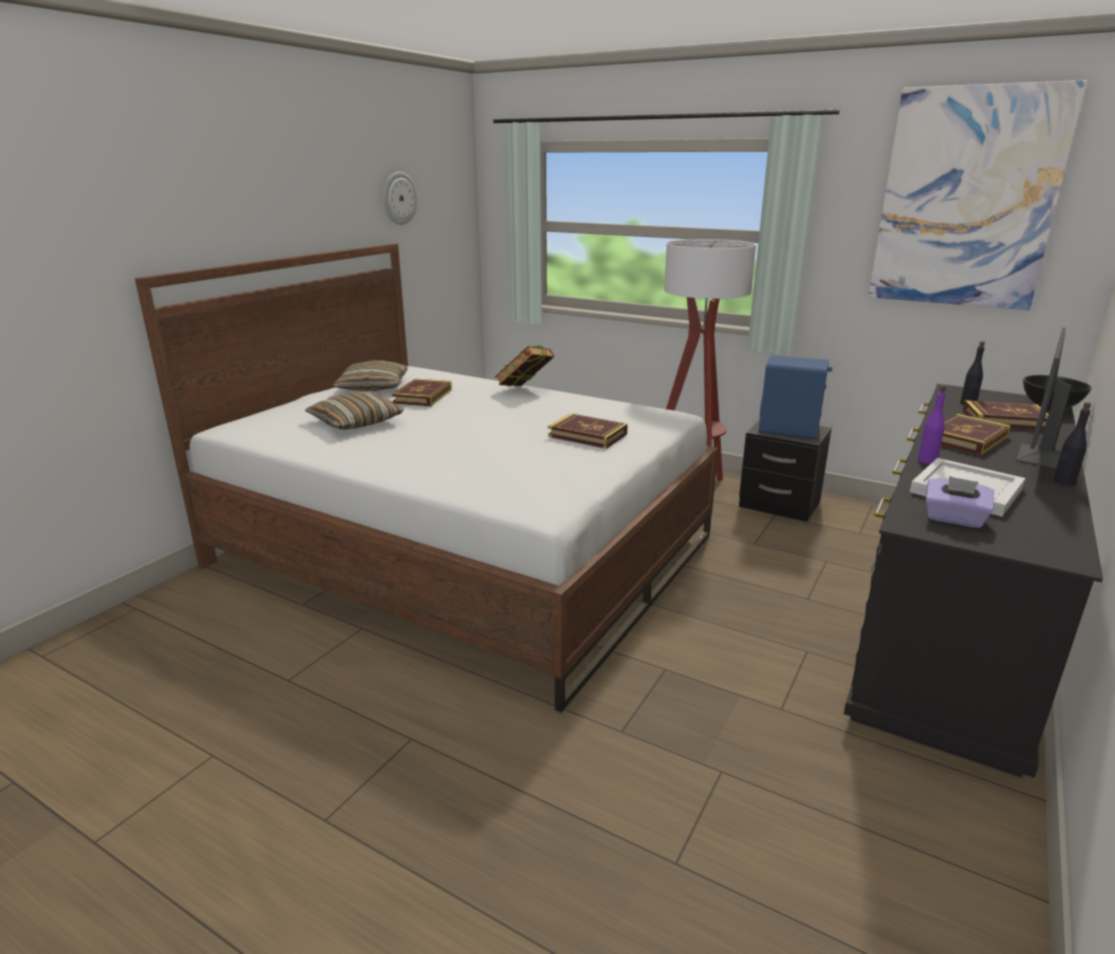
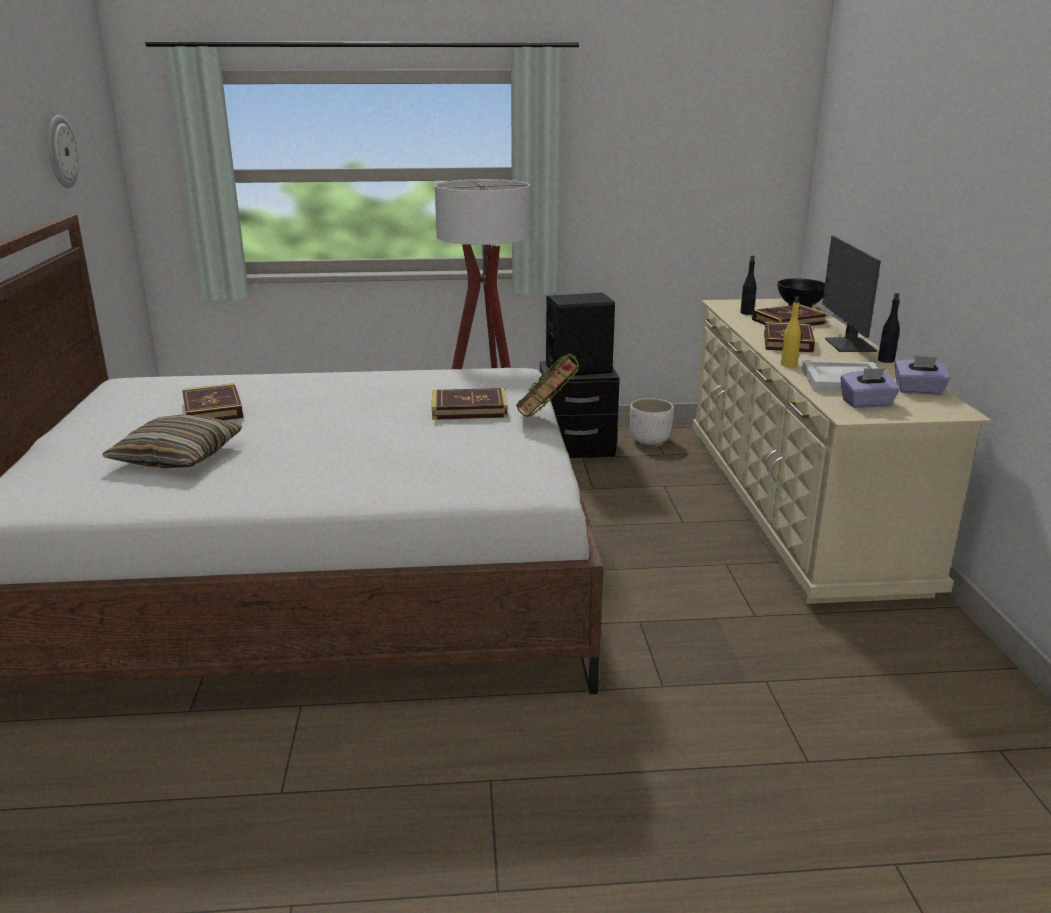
camera: 35 degrees left, 0 degrees up
pillow [333,360,408,391] -> none
book [495,345,555,387] -> book moved to [516,353,579,417]
blue speaker [758,355,833,439] -> black speaker [546,292,615,376]
black dresser [844,384,1103,778] -> beige dresser [692,299,991,604]
picture [868,80,1088,310] -> none
purple bottle [918,385,946,464] -> yellow bottle [781,296,801,367]
none -> white planter [630,398,674,445]
none -> purple tissue box [895,356,950,395]

